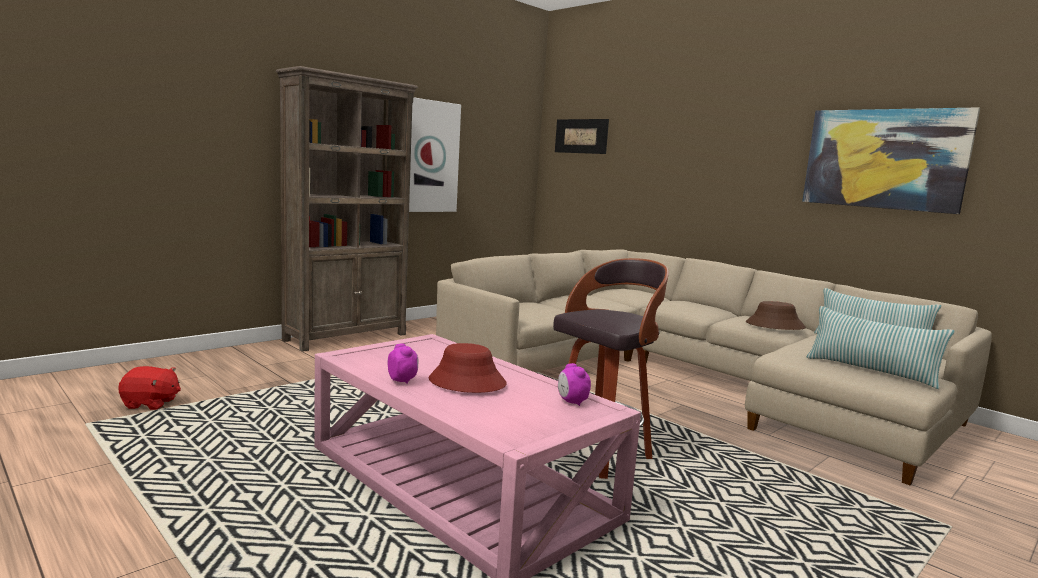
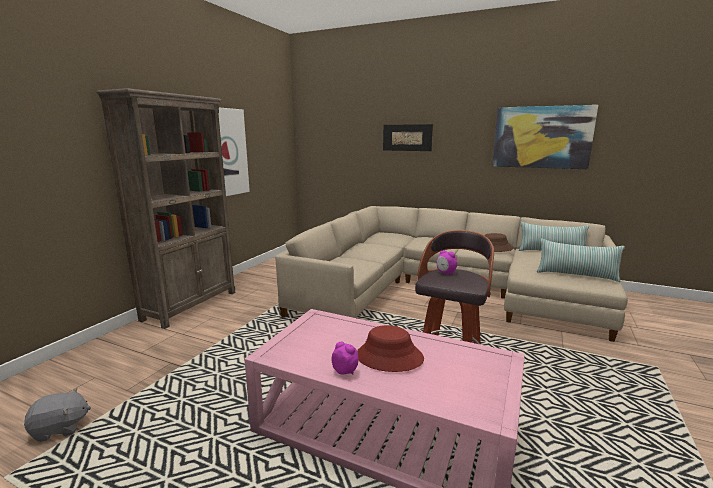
camera: 20 degrees left, 5 degrees up
red plush toy [118,366,181,410] -> grey plush toy [24,388,91,442]
picture [555,119,609,154] -> picture moved to [383,124,433,151]
alarm clock [558,363,591,406] -> alarm clock moved to [437,250,457,274]

